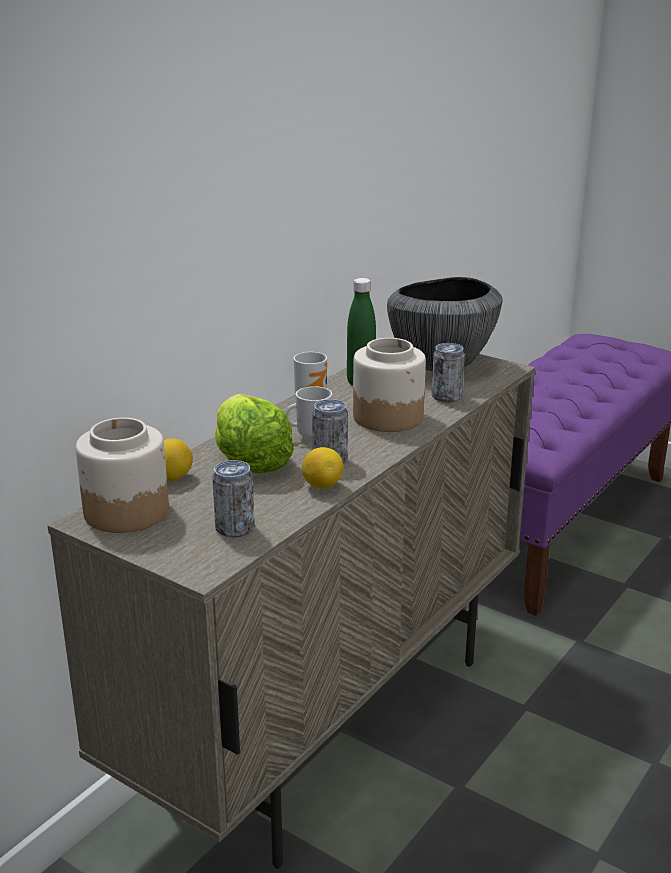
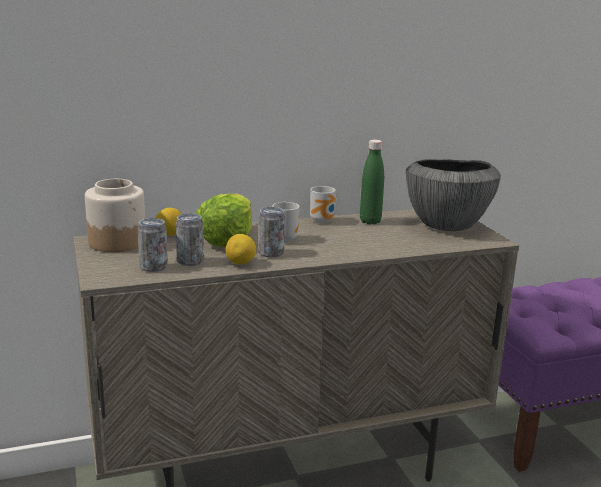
camera: 35 degrees right, 5 degrees down
jar [353,338,426,432] -> none
can [432,343,465,403] -> can moved to [176,213,204,266]

